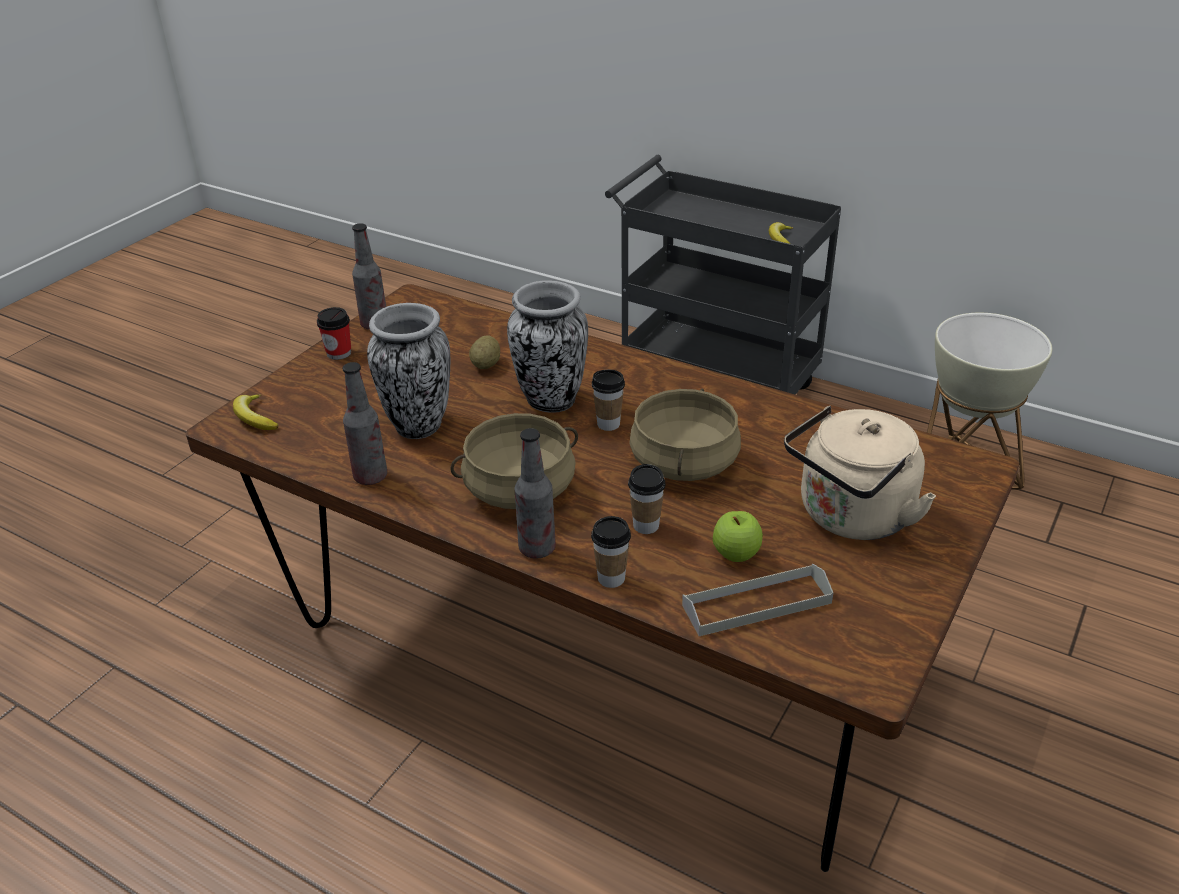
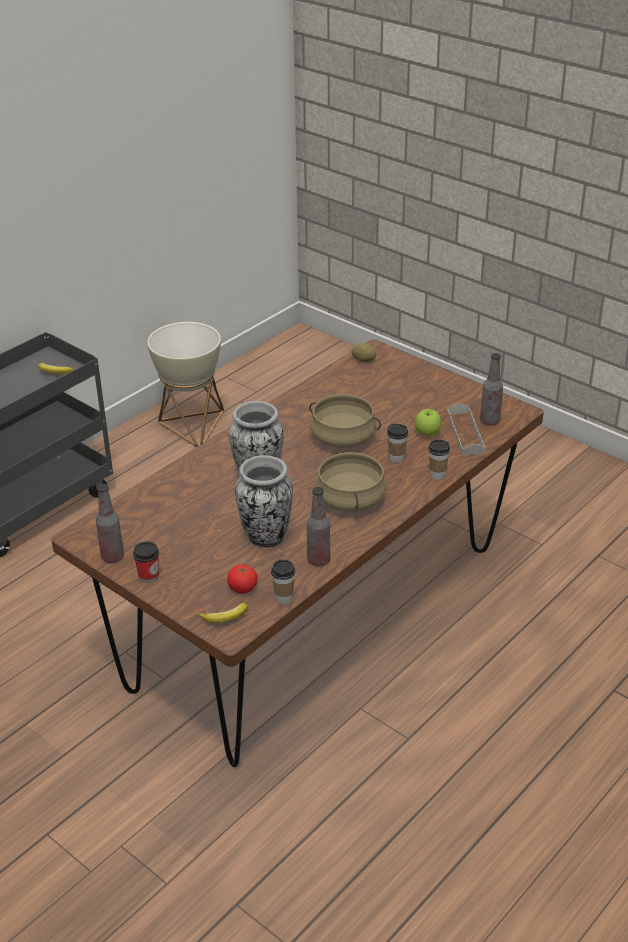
camera: 80 degrees left, 0 degrees up
potato [469,335,500,369] -> potato moved to [352,343,376,362]
bottle [515,428,556,559] -> bottle moved to [480,353,503,425]
cup [592,370,625,431] -> cup moved to [271,560,296,604]
beige kettle [784,406,936,540] -> none
none -> tomato [227,564,258,594]

